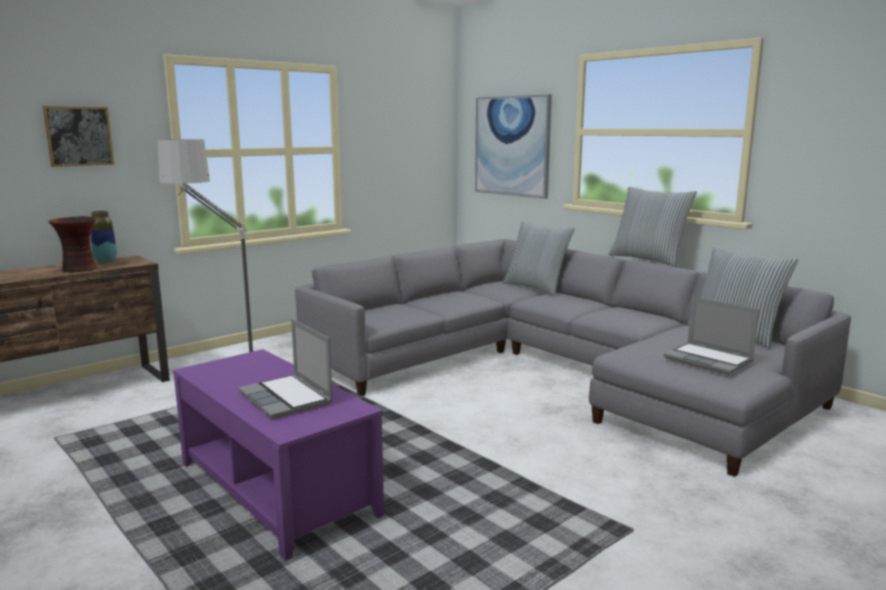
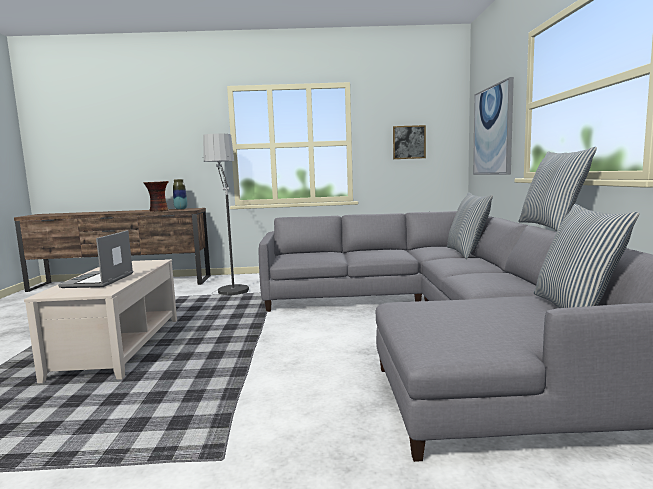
camera: 40 degrees right, 5 degrees down
picture [43,106,114,167] -> picture moved to [393,125,426,159]
purple coffee table [173,349,384,561] -> beige coffee table [24,259,177,383]
laptop [664,297,759,375] -> none

